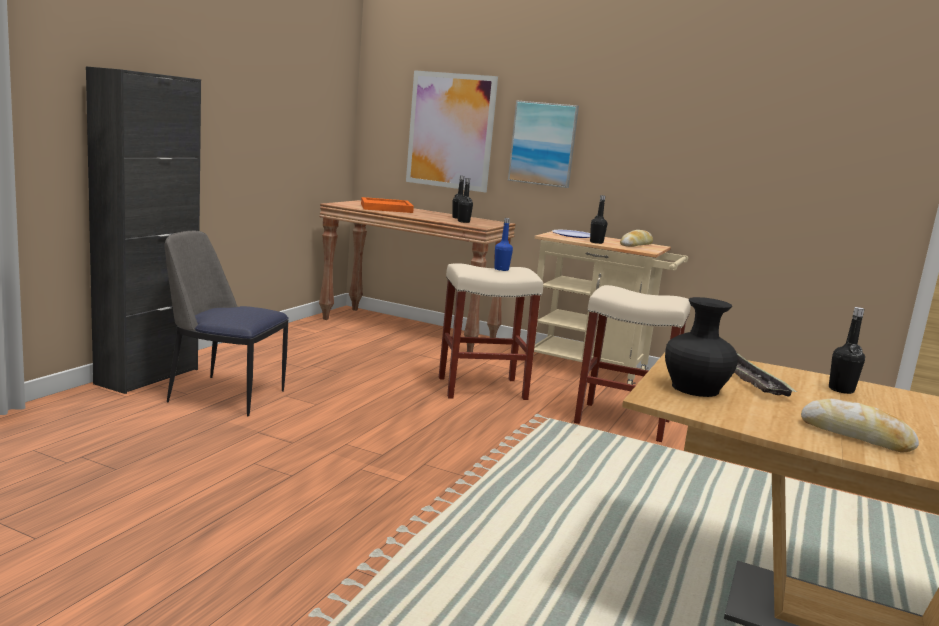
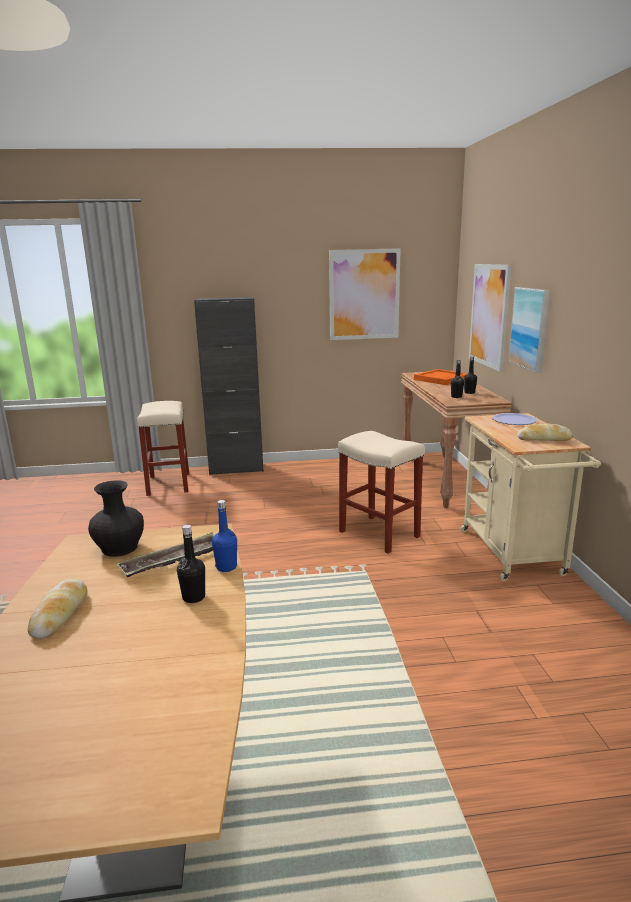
camera: 60 degrees right, 5 degrees up
chair [164,231,289,416] -> none
blue bottle [495,218,513,271] -> blue bottle moved to [212,500,237,572]
beige stool [574,285,691,442] -> beige stool moved to [137,401,189,496]
black bottle [590,195,607,244] -> none
none -> picture [329,248,401,340]

